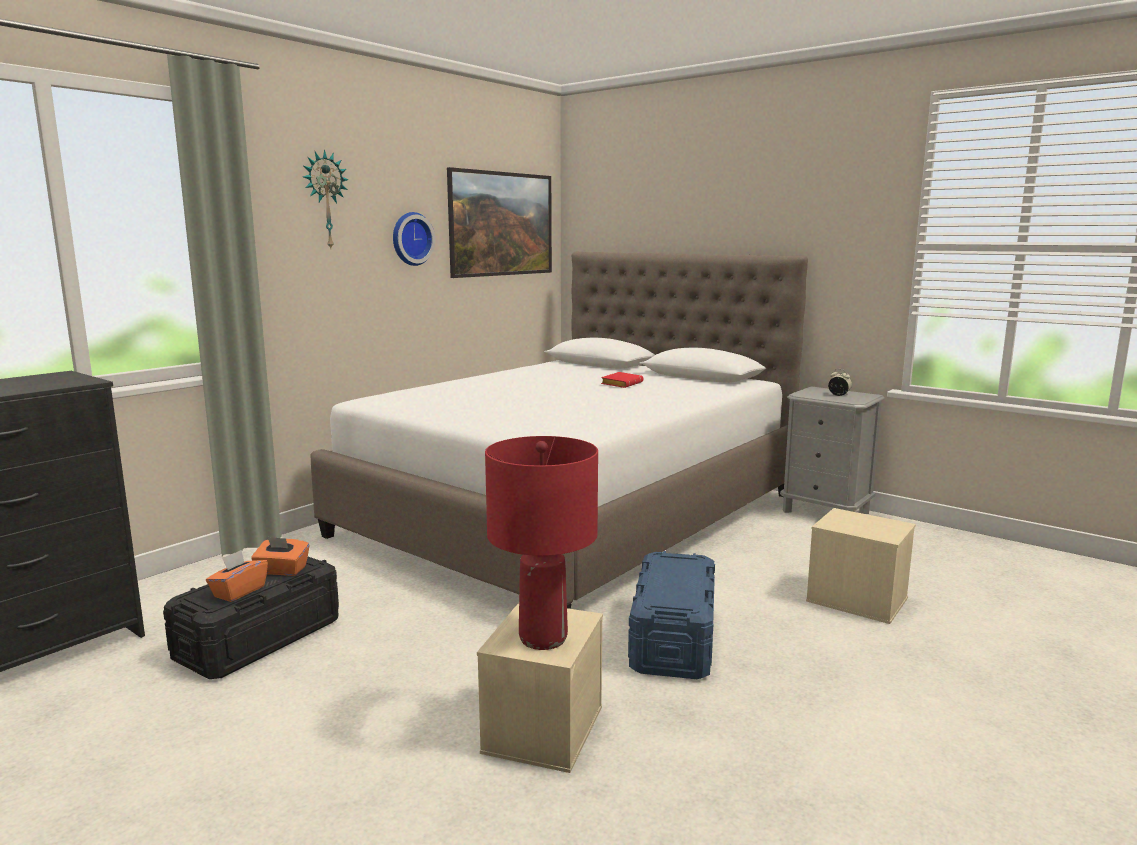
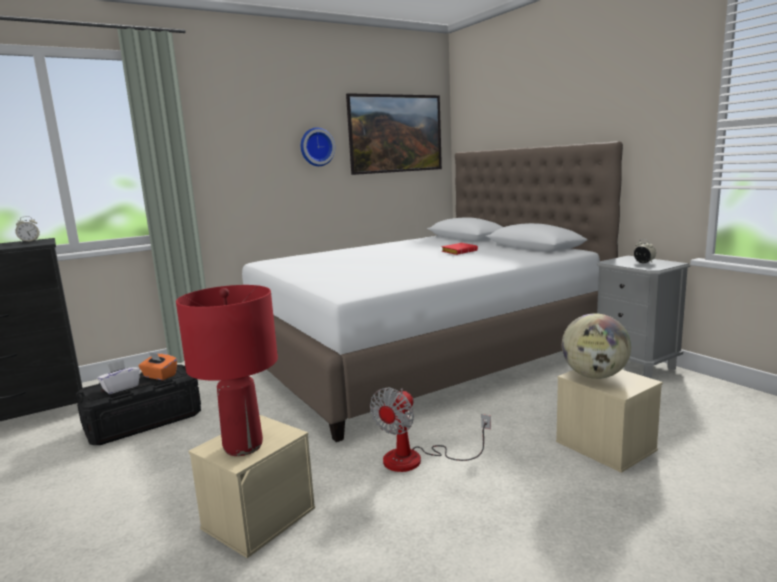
camera: 20 degrees right, 0 degrees up
orange tissue box [206,550,268,602] -> white tissue box [97,359,140,394]
wall clock [303,150,349,248] -> none
blue storage box [628,551,715,679] -> fan [370,387,491,472]
none -> alarm clock [15,216,40,243]
none -> globe [562,313,631,379]

